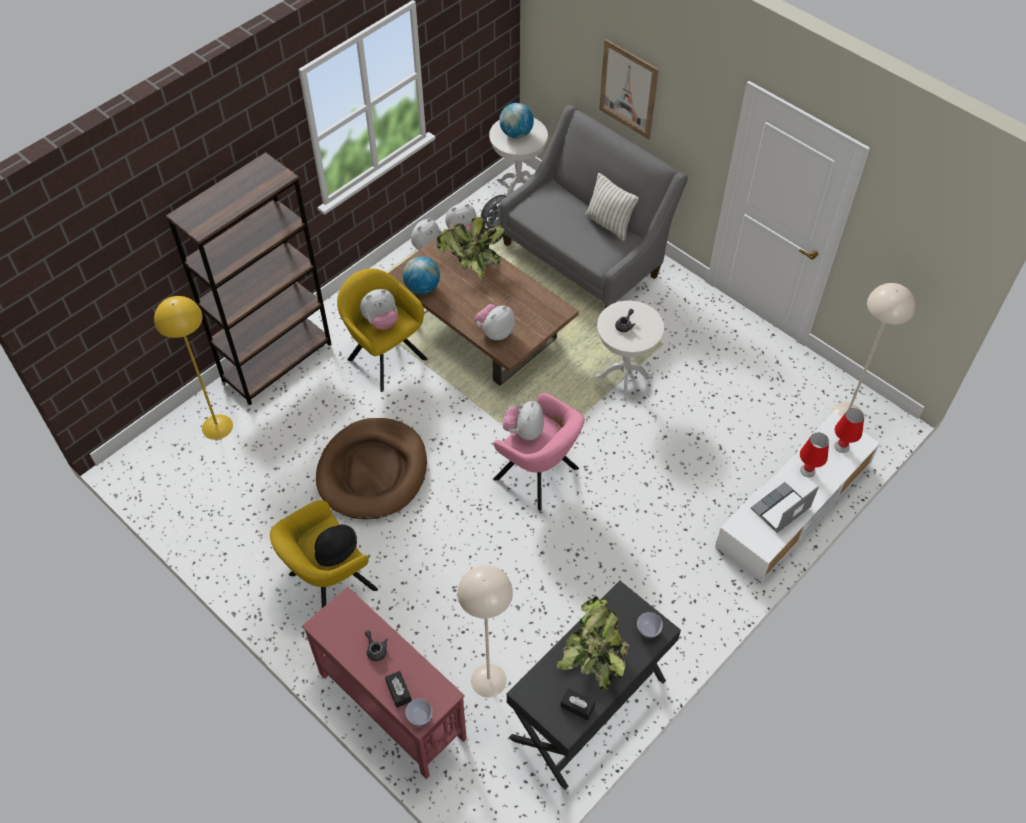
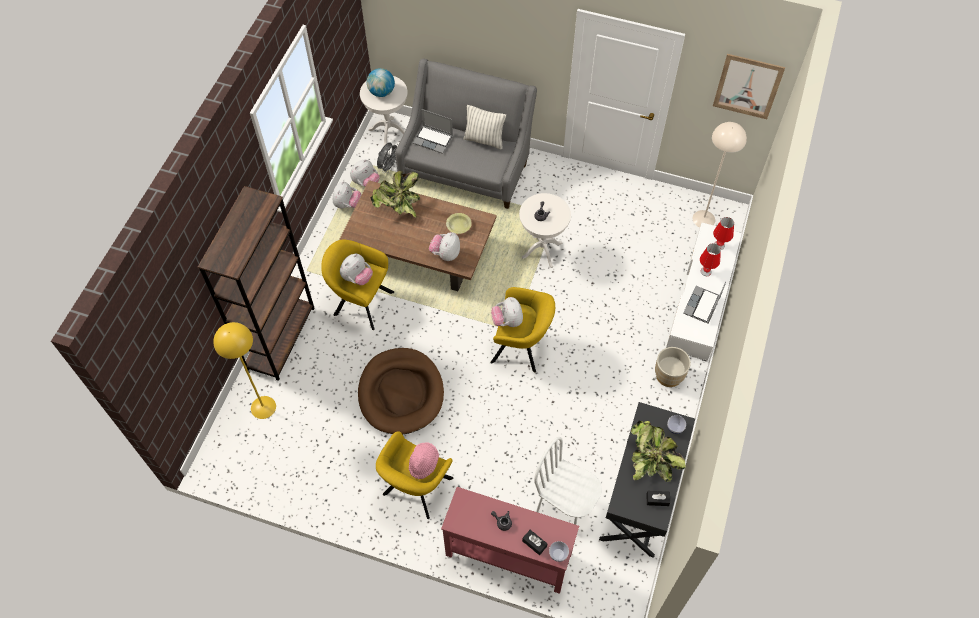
camera: 25 degrees left, 5 degrees up
black hat [315,524,357,567] -> pink hat [409,442,439,479]
globe [403,256,440,294] -> none
beige floor lamp [457,565,513,697] -> white chair [534,437,602,525]
pink armchair [493,393,585,511] -> yellow armchair [491,287,555,373]
picture [599,39,659,139] -> picture moved to [713,54,785,119]
none -> laptop [413,109,453,154]
none -> yellow bowl [446,213,472,234]
none -> beige planter [655,347,691,387]

